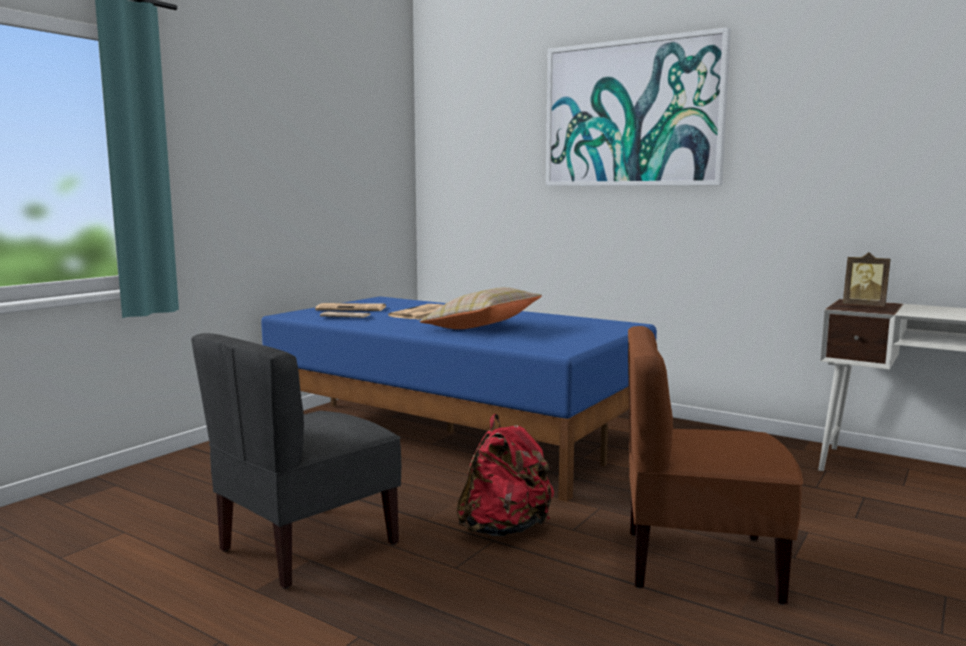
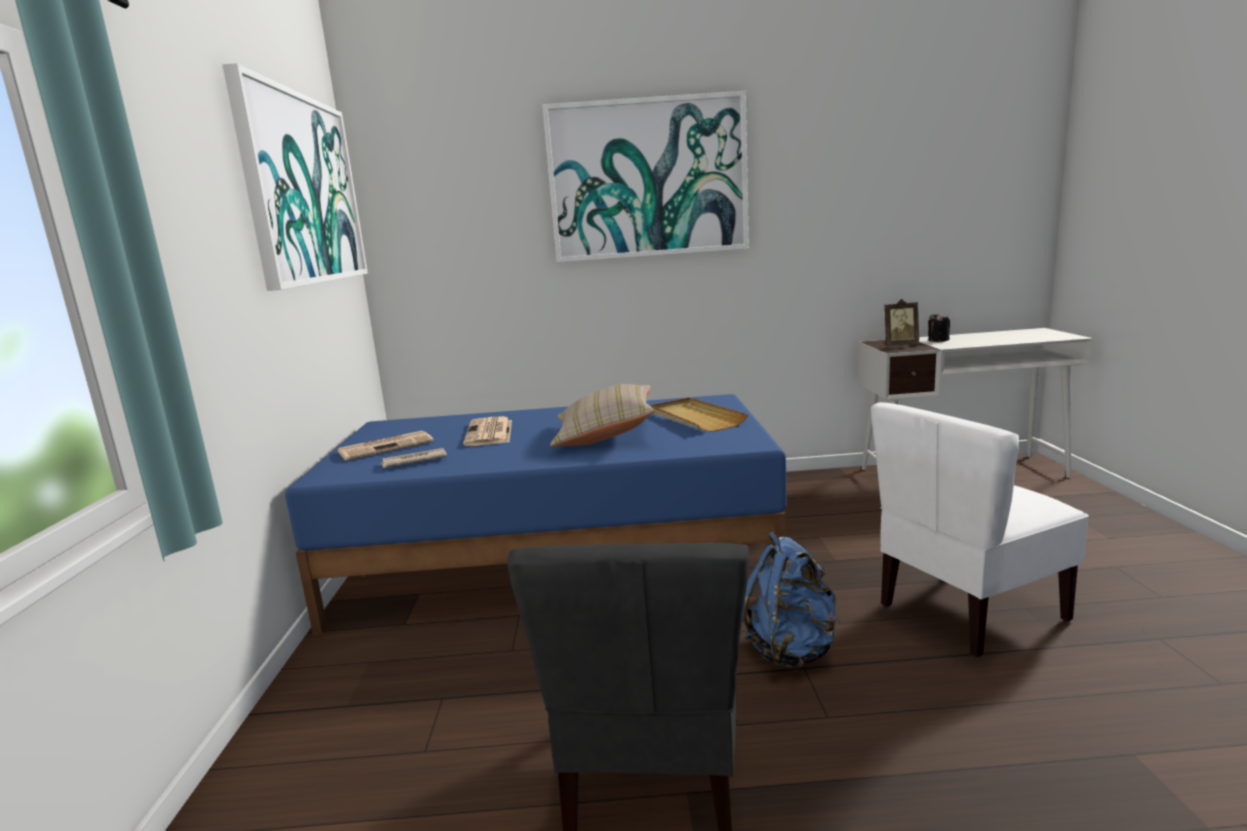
camera: 35 degrees left, 5 degrees up
red backpack [456,414,554,536] -> blue backpack [742,532,837,669]
brown chair [628,326,803,605] -> white chair [871,402,1089,657]
none -> picture [222,63,368,291]
none -> beige tray [650,398,748,432]
none -> black candle [928,313,950,342]

